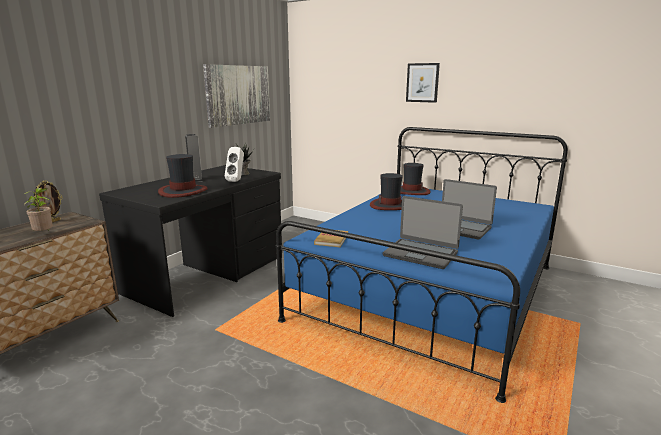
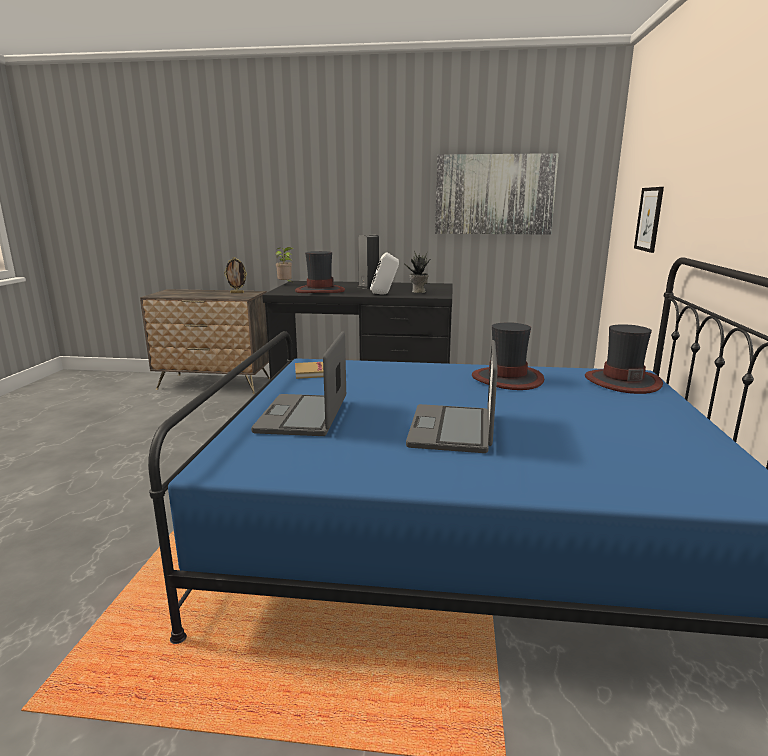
camera: 65 degrees right, 0 degrees up
potted plant [24,188,53,231] -> potted plant moved to [275,247,293,282]
picture [406,63,440,103] -> picture moved to [634,187,664,253]

